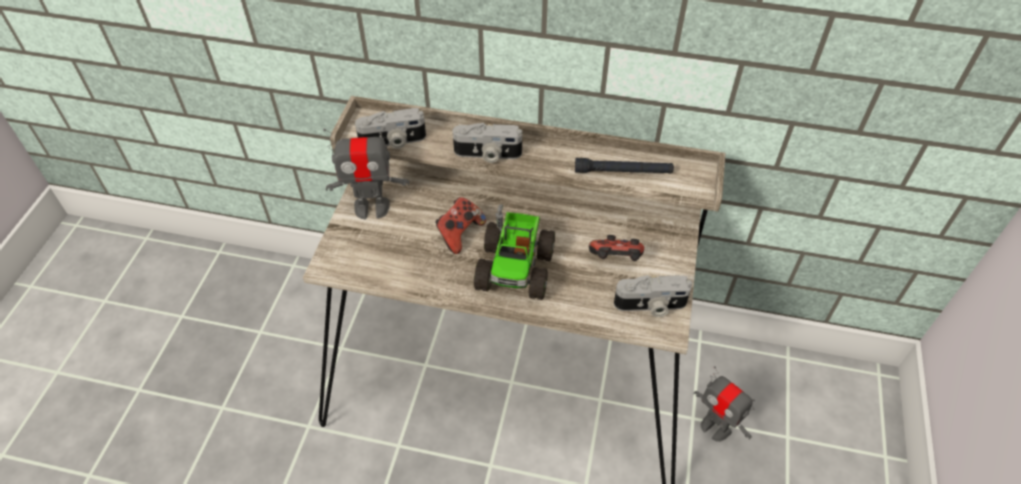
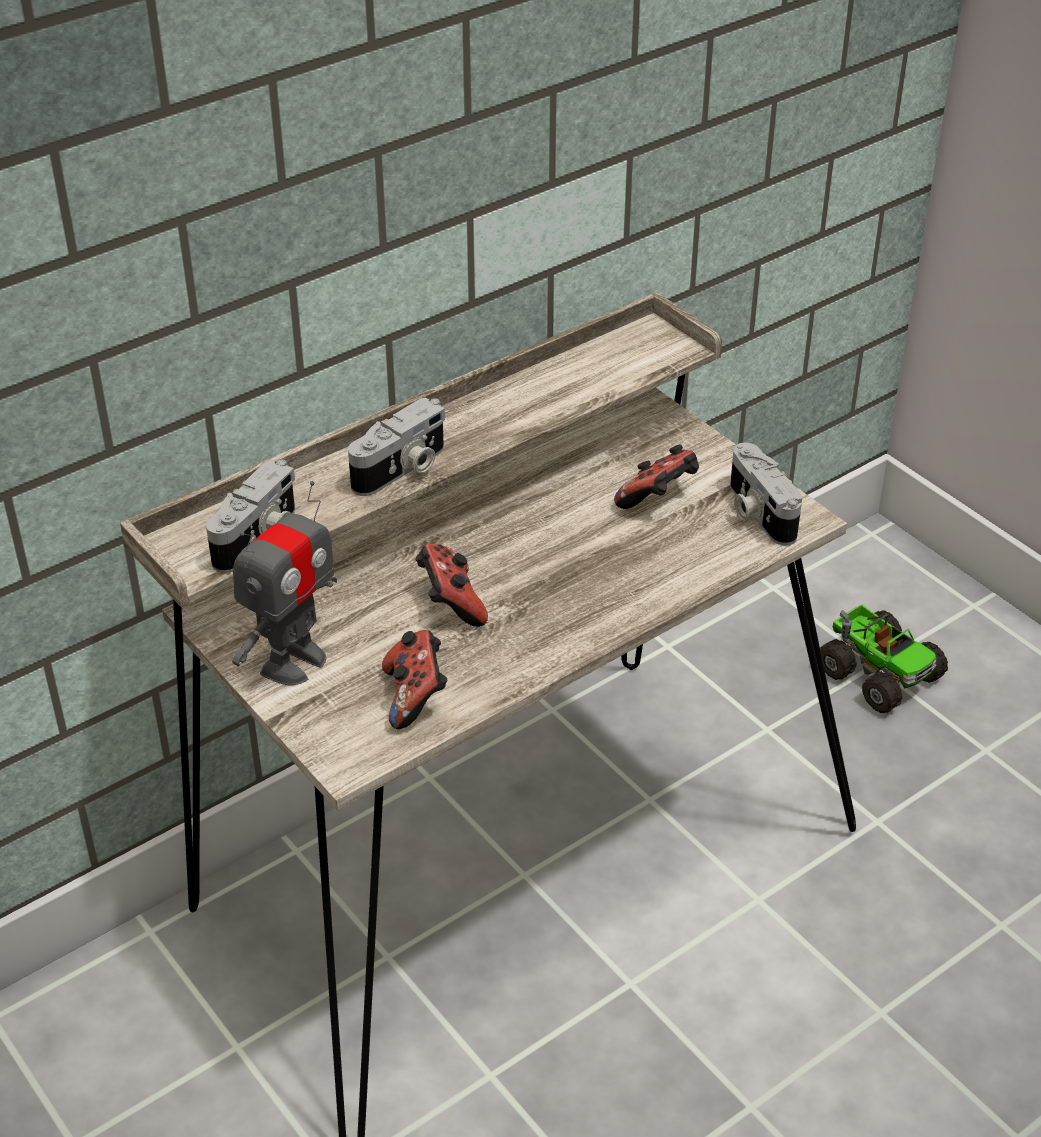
camera: 50 degrees left, 10 degrees down
toy truck [474,204,555,300] -> toy truck moved to [820,604,948,713]
black flashlight [575,158,674,173] -> none
camera [614,275,692,317] -> camera turned 120 degrees clockwise [730,443,802,545]
toy robot [693,366,755,442] -> none
none -> game controller [382,630,447,729]

